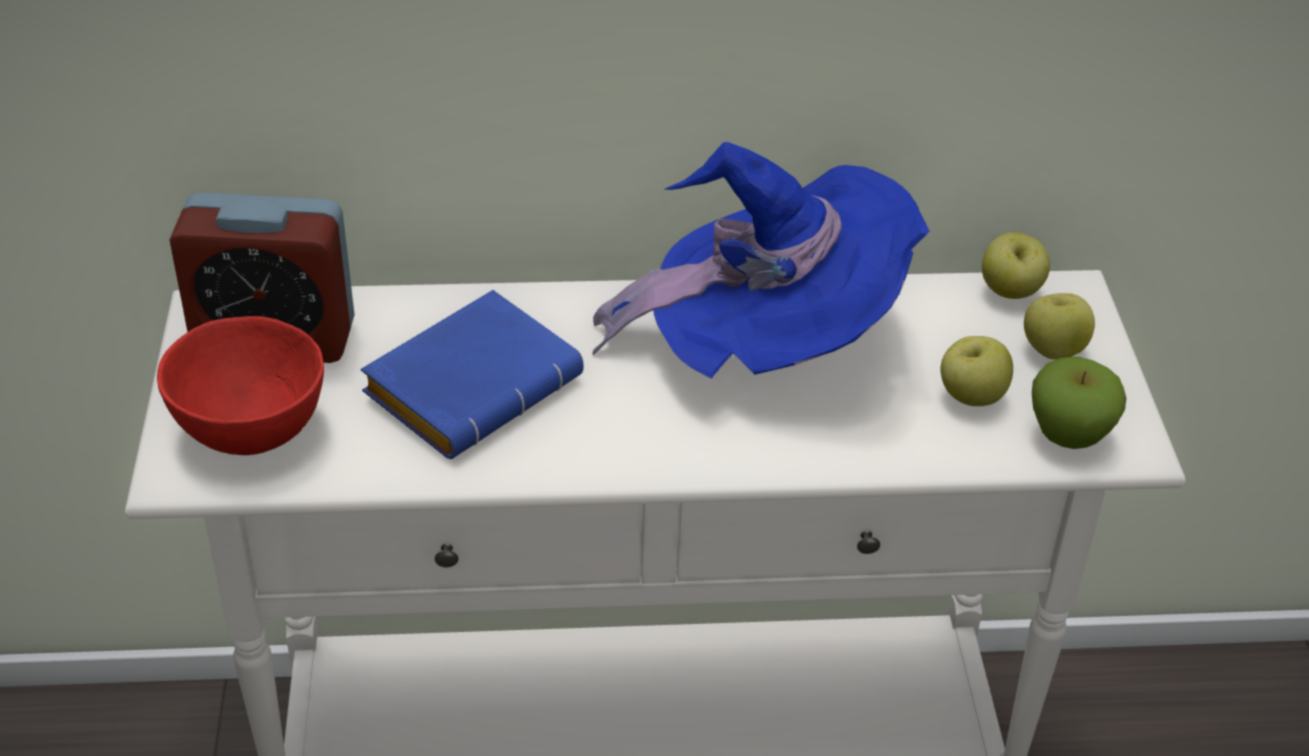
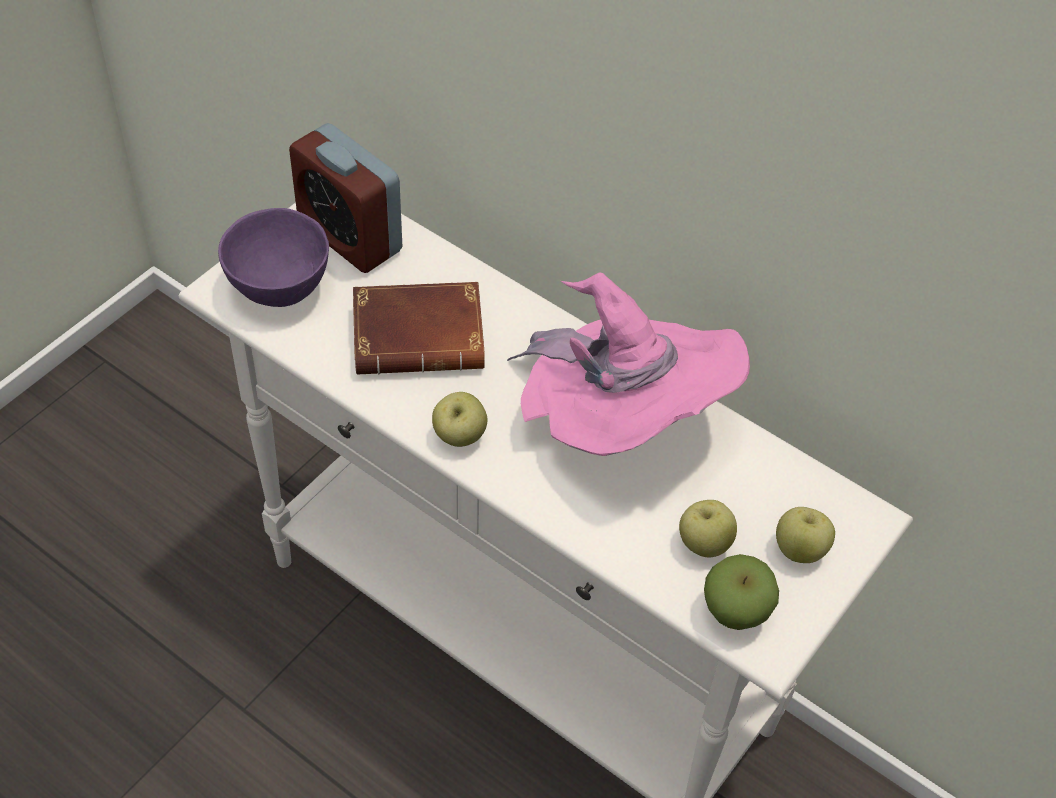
camera: 40 degrees right, 10 degrees up
red bowl [157,316,324,455] -> purple bowl [218,208,329,307]
blue book [361,290,584,459] -> brown book [353,282,485,375]
blue hat [592,142,930,378] -> pink hat [507,272,750,456]
apple [982,232,1050,299] -> apple moved to [432,392,487,447]

